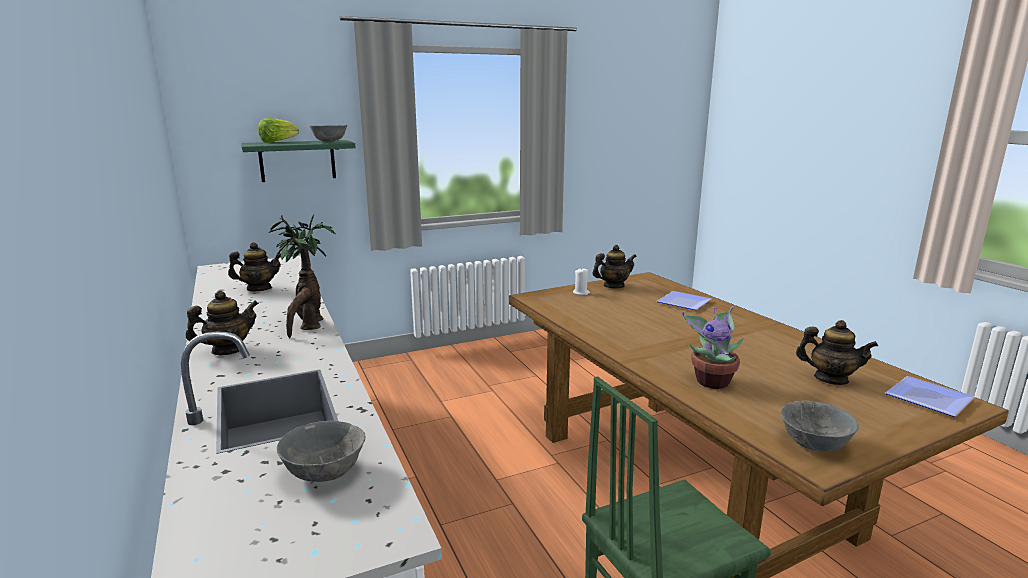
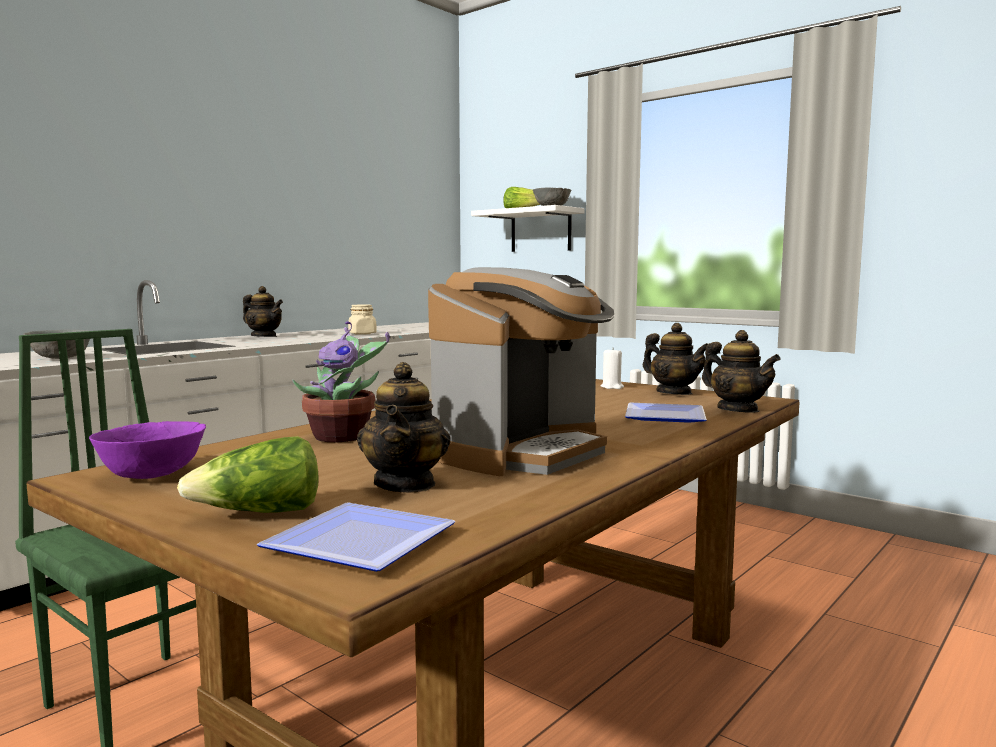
camera: 65 degrees right, 10 degrees down
teapot [228,242,281,291] -> teapot moved to [702,330,781,413]
green shelf [241,140,356,182] -> white shelf [471,205,585,252]
potted plant [268,214,335,338] -> none
grey bowl [781,400,859,452] -> purple bowl [89,421,206,479]
none -> lettuce [177,436,319,513]
none -> beige jar [348,304,377,335]
none -> coffee machine [428,267,615,476]

